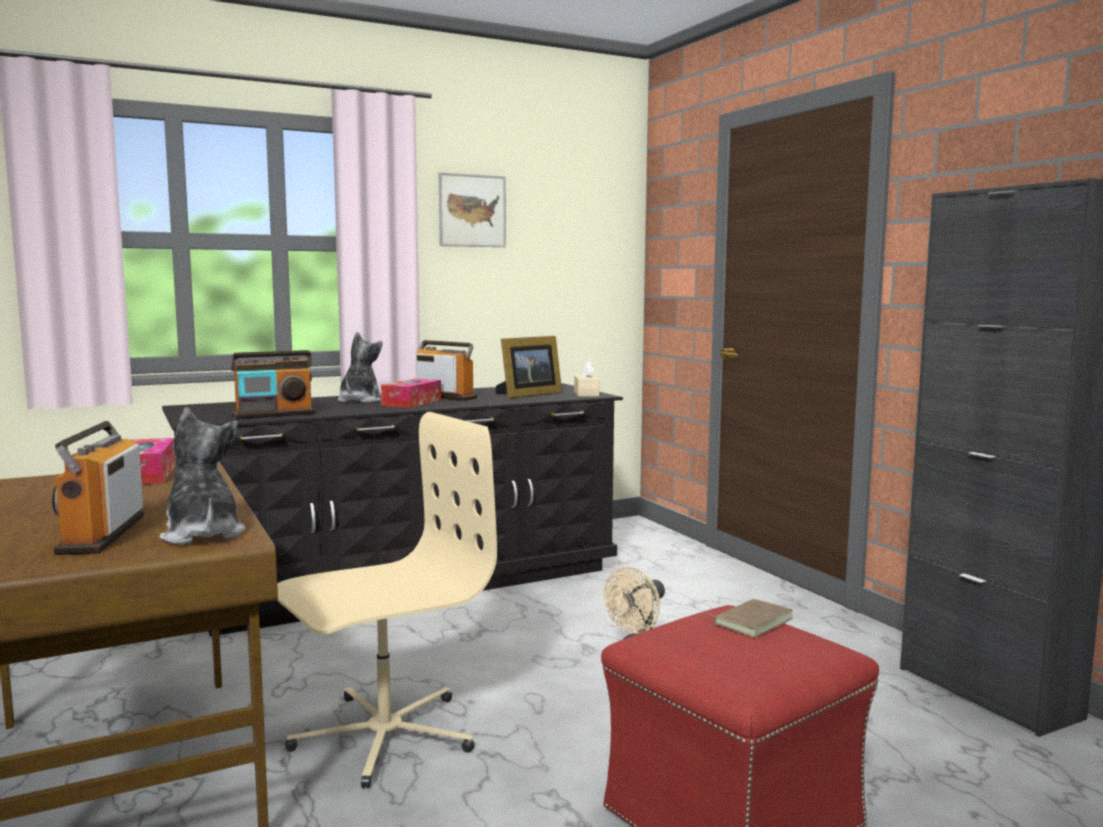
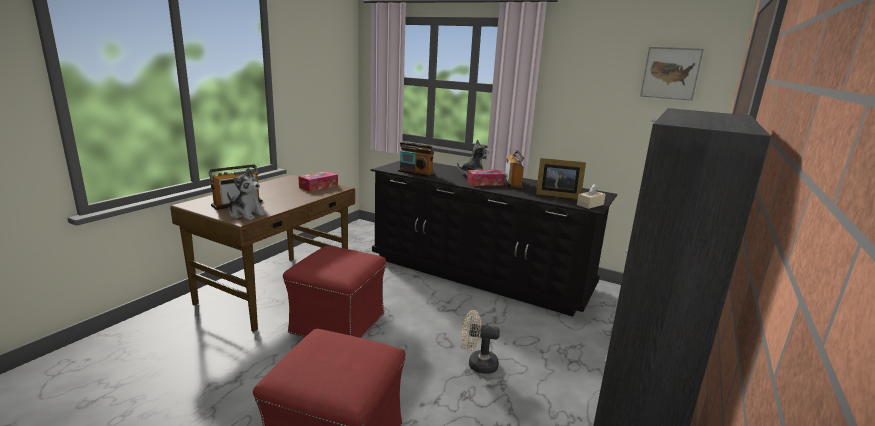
camera: 55 degrees right, 10 degrees up
plush toy [160,407,245,545] -> plush toy turned 90 degrees clockwise [227,168,267,220]
beige office chair [277,412,497,789] -> red ottoman [283,246,386,338]
picture [439,172,506,247] -> picture moved to [640,47,704,101]
brown book [702,599,793,638] -> none

